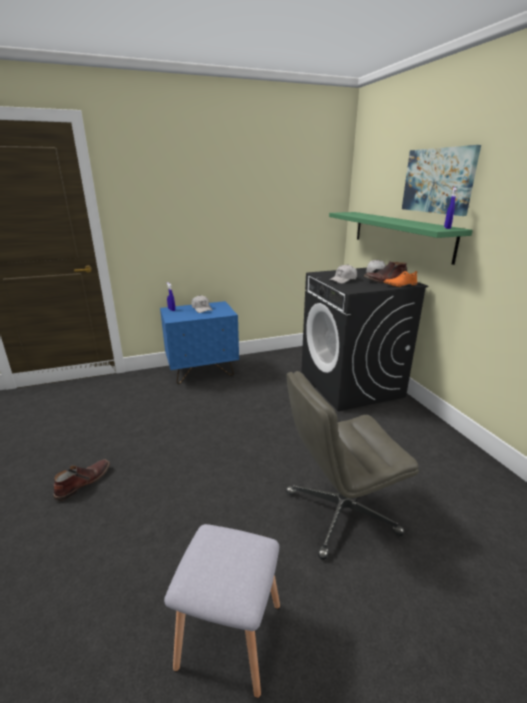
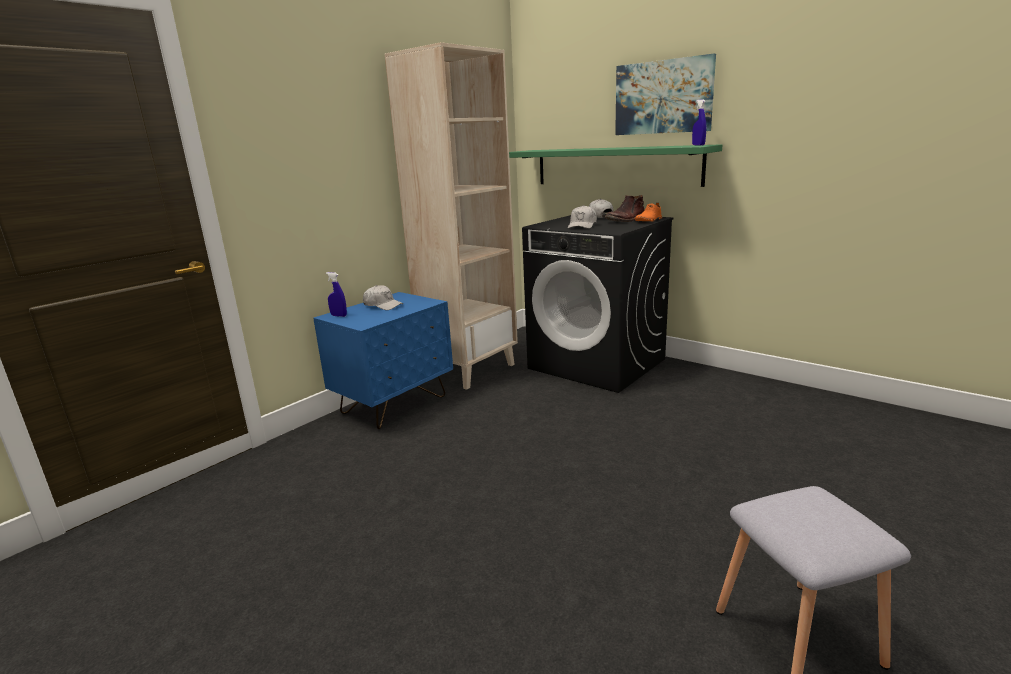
camera: 30 degrees left, 5 degrees down
brown boot [53,460,110,501] -> none
grey office chair [286,371,419,560] -> none
none -> beige bookcase [385,42,518,390]

